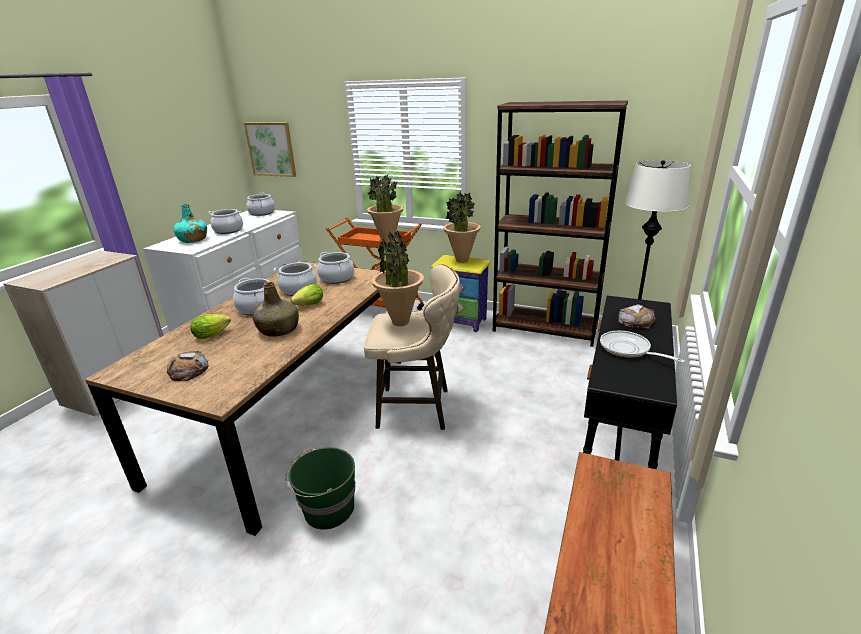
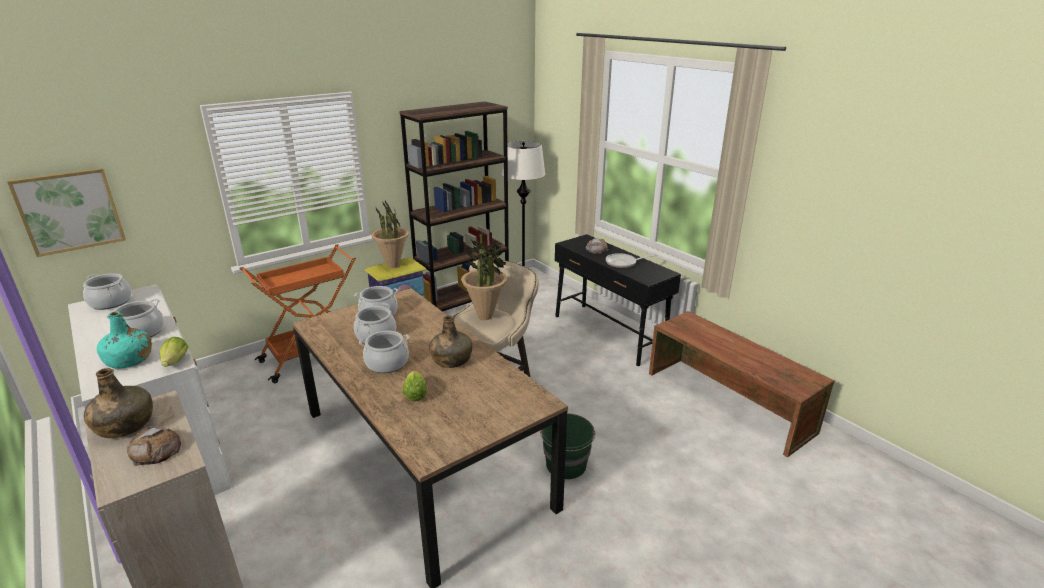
camera: 60 degrees left, 0 degrees up
bread [167,351,208,381] -> bread moved to [127,426,181,466]
lettuce [290,284,323,306] -> lettuce moved to [160,337,188,366]
potted plant [367,174,404,242] -> none
none -> green bottle [84,368,153,438]

